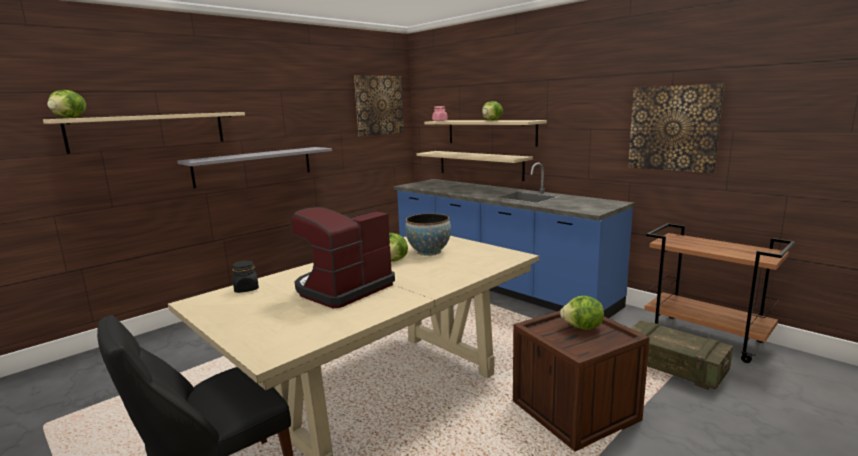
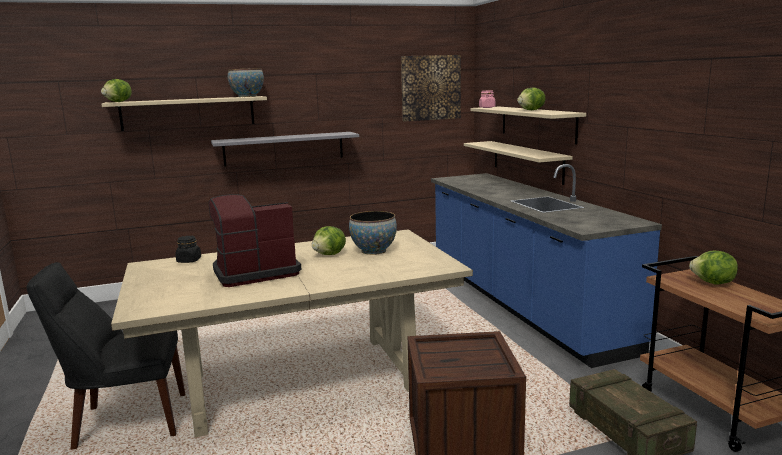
camera: 25 degrees right, 0 degrees up
lettuce [560,296,604,330] -> lettuce moved to [689,251,738,285]
picture [628,84,725,173] -> none
none -> bowl [228,68,264,97]

